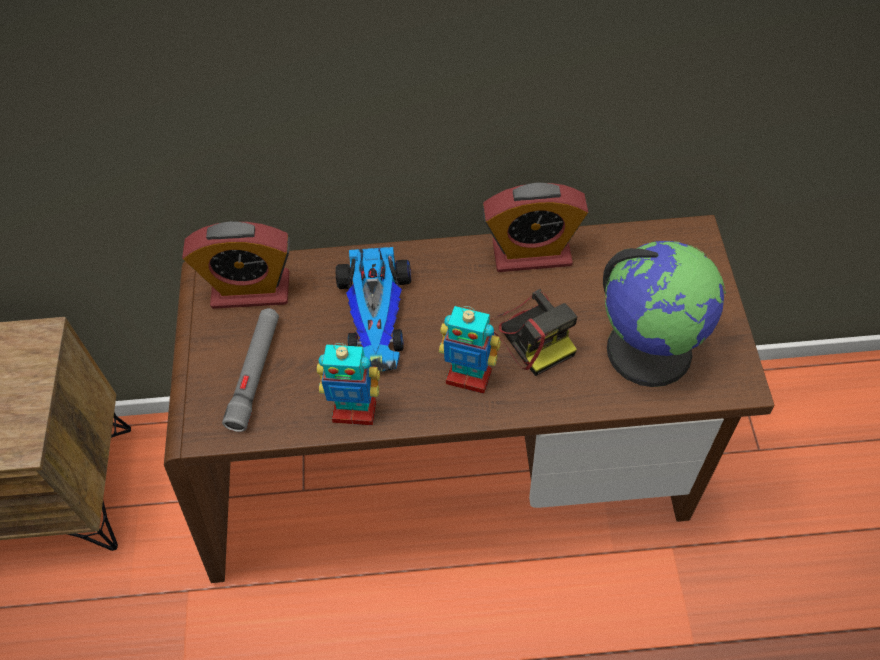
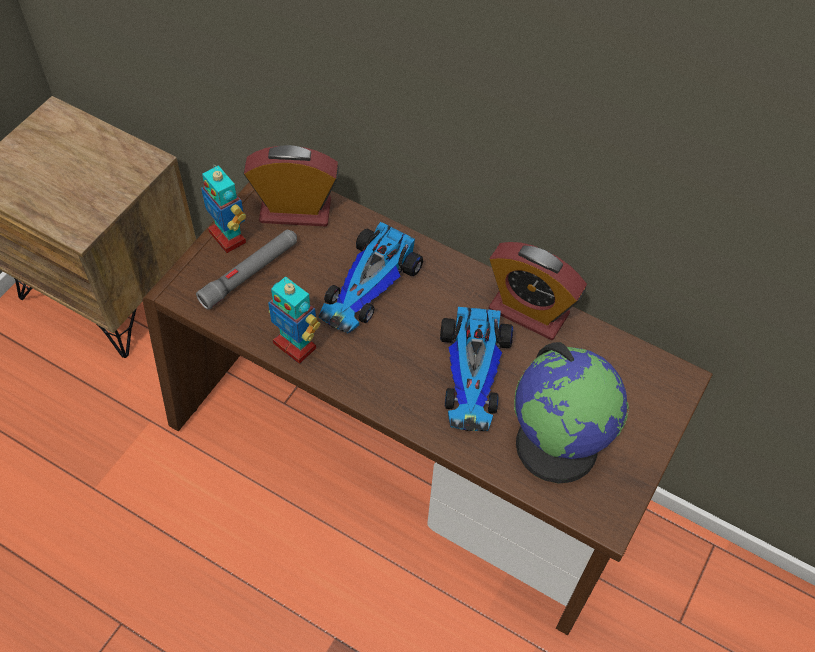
camera: 30 degrees right, 0 degrees up
alarm clock [182,221,290,309] -> alarm clock turned 150 degrees clockwise [244,145,339,226]
toy robot [439,306,501,394] -> toy robot moved to [201,165,246,253]
camera [490,289,577,376] -> toy car [440,307,513,431]

